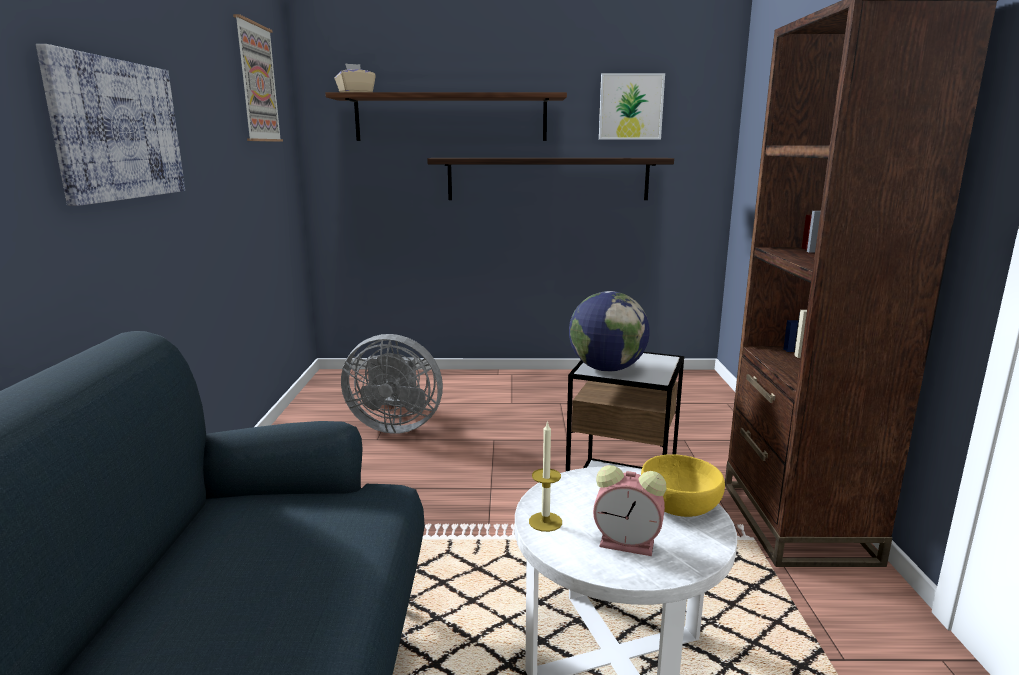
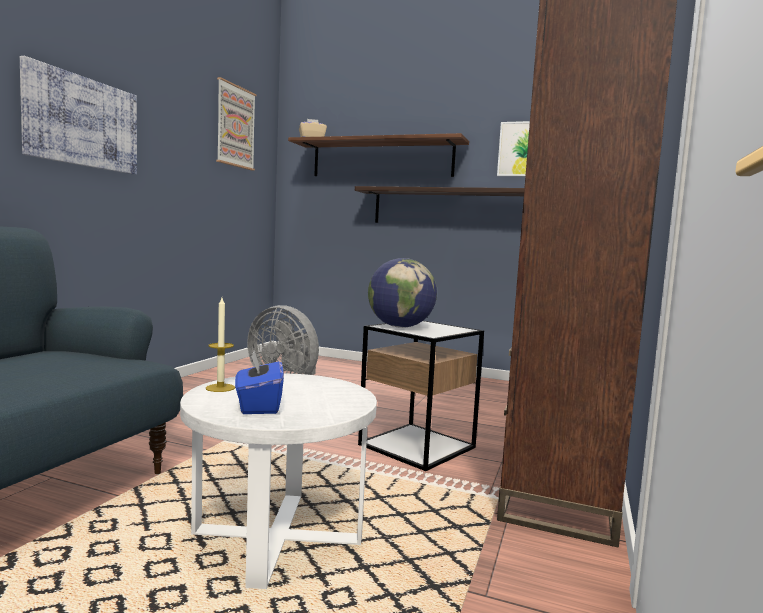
camera: 20 degrees right, 10 degrees down
alarm clock [593,465,667,556] -> blue tissue box [235,350,284,414]
yellow bowl [641,454,725,517] -> none

